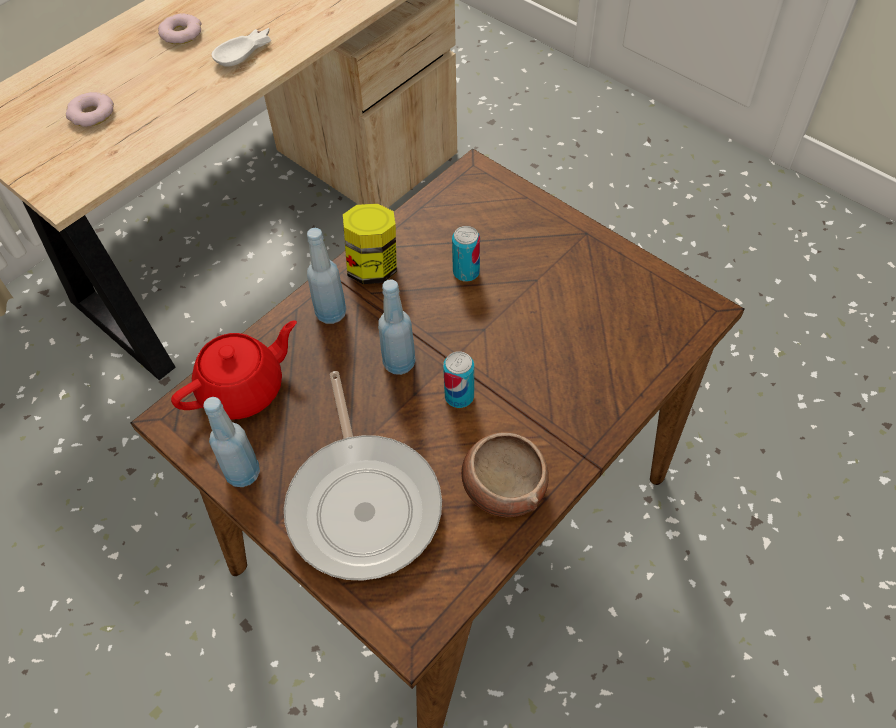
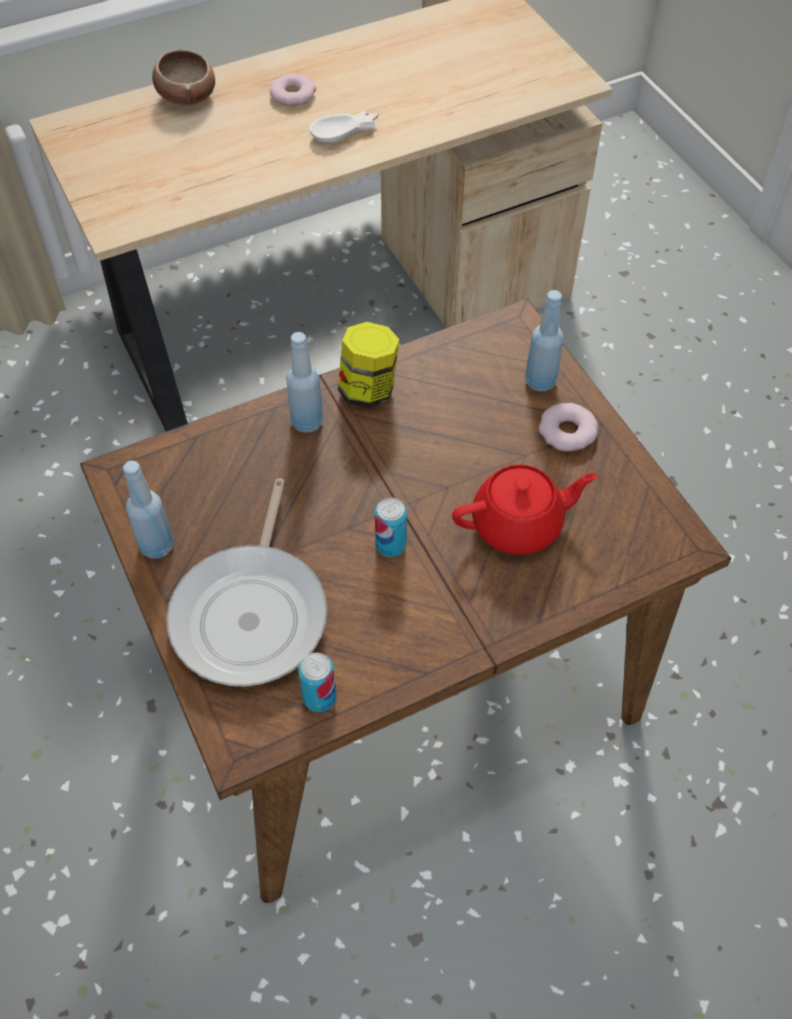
camera: 20 degrees right, 0 degrees up
donut [66,92,114,127] -> donut moved to [539,403,598,451]
red teapot [171,320,297,419] -> red teapot moved to [452,464,598,555]
blue bottle [378,279,416,375] -> blue bottle moved to [525,290,564,391]
can [452,226,480,282] -> can moved to [298,652,337,712]
bowl [461,432,549,517] -> bowl moved to [152,49,215,106]

